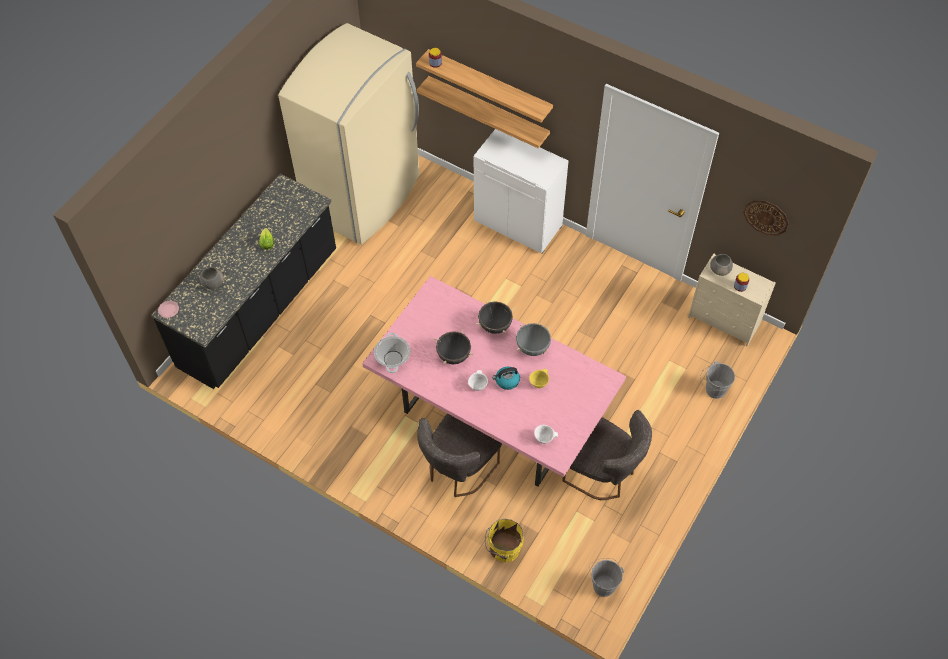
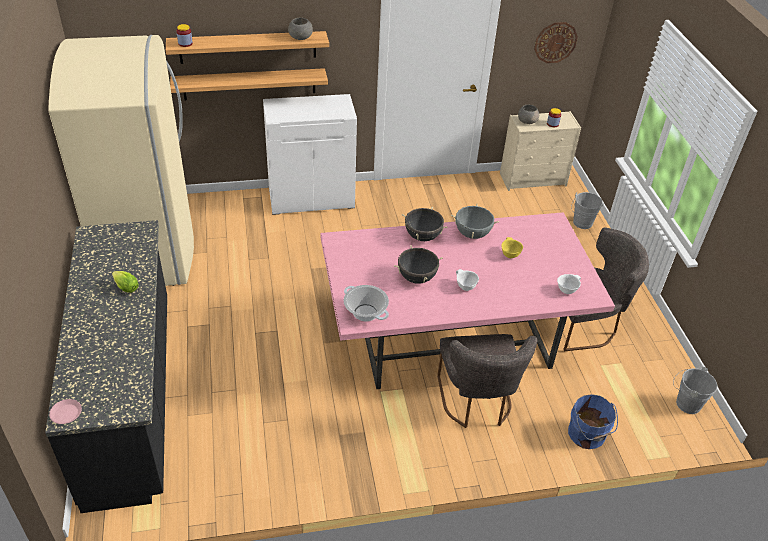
camera: 45 degrees left, 15 degrees down
grey bowl [200,267,224,289] -> grey bowl moved to [288,18,313,40]
yellow bucket [485,519,524,562] -> blue bucket [568,394,618,449]
kettle [492,367,520,390] -> none

